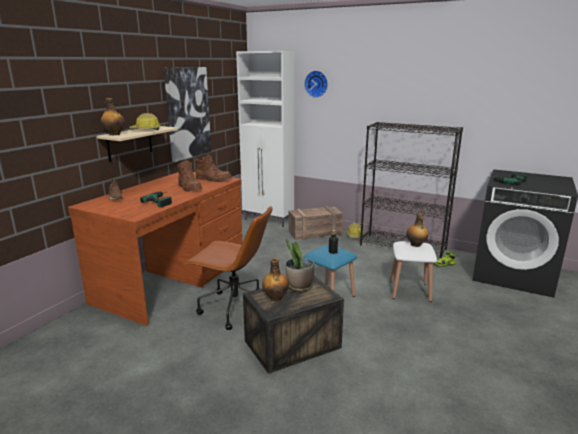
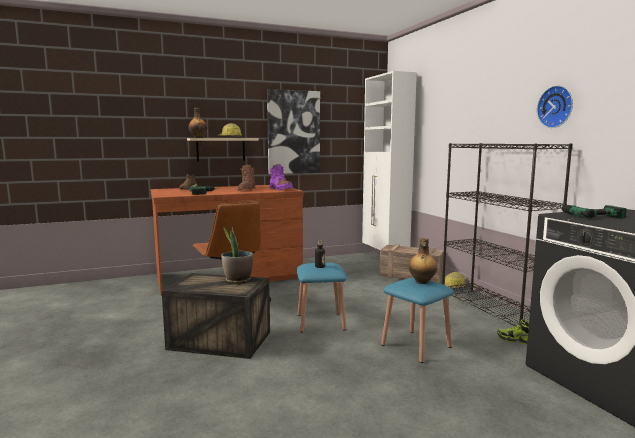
camera: 40 degrees right, 10 degrees down
brown boot [194,154,232,182] -> purple boot [270,164,293,190]
bottle [262,258,289,301] -> none
wall clock [304,71,328,98] -> wall clock moved to [537,85,573,128]
white stool [390,241,437,302] -> blue stool [381,277,454,363]

